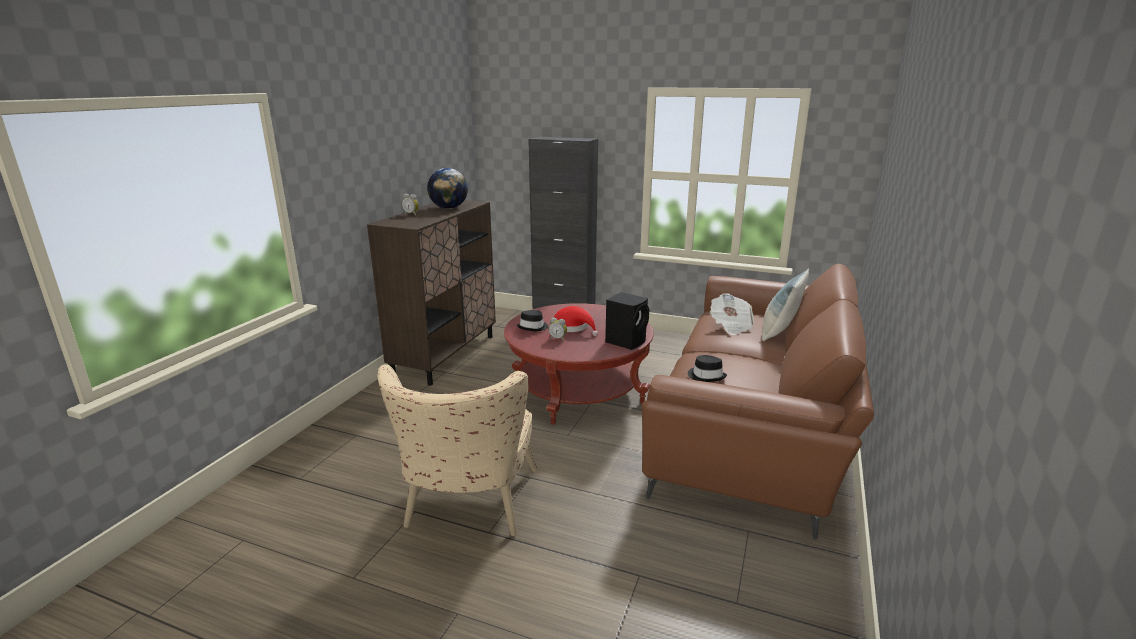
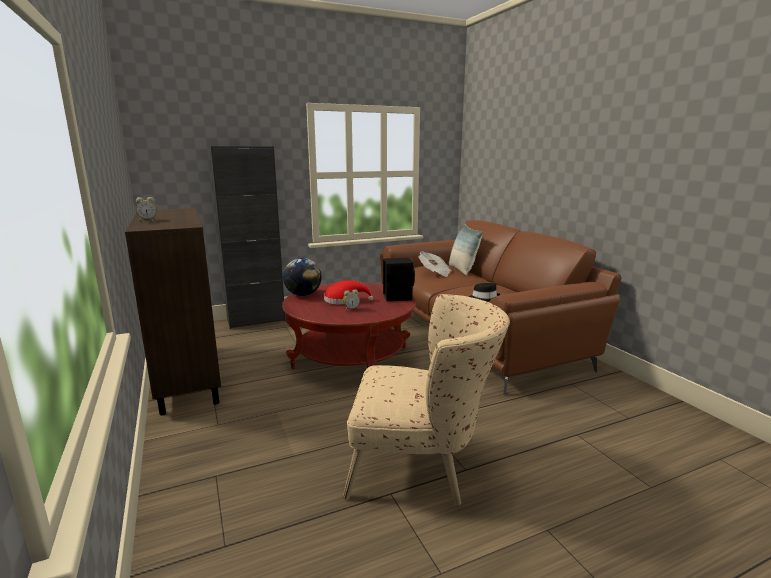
camera: 45 degrees left, 5 degrees down
beige armchair [378,364,537,536] -> beige armchair turned 45 degrees counterclockwise [343,294,510,506]
globe [427,168,468,209] -> globe moved to [283,258,322,296]
black hat [517,310,548,331] -> none

